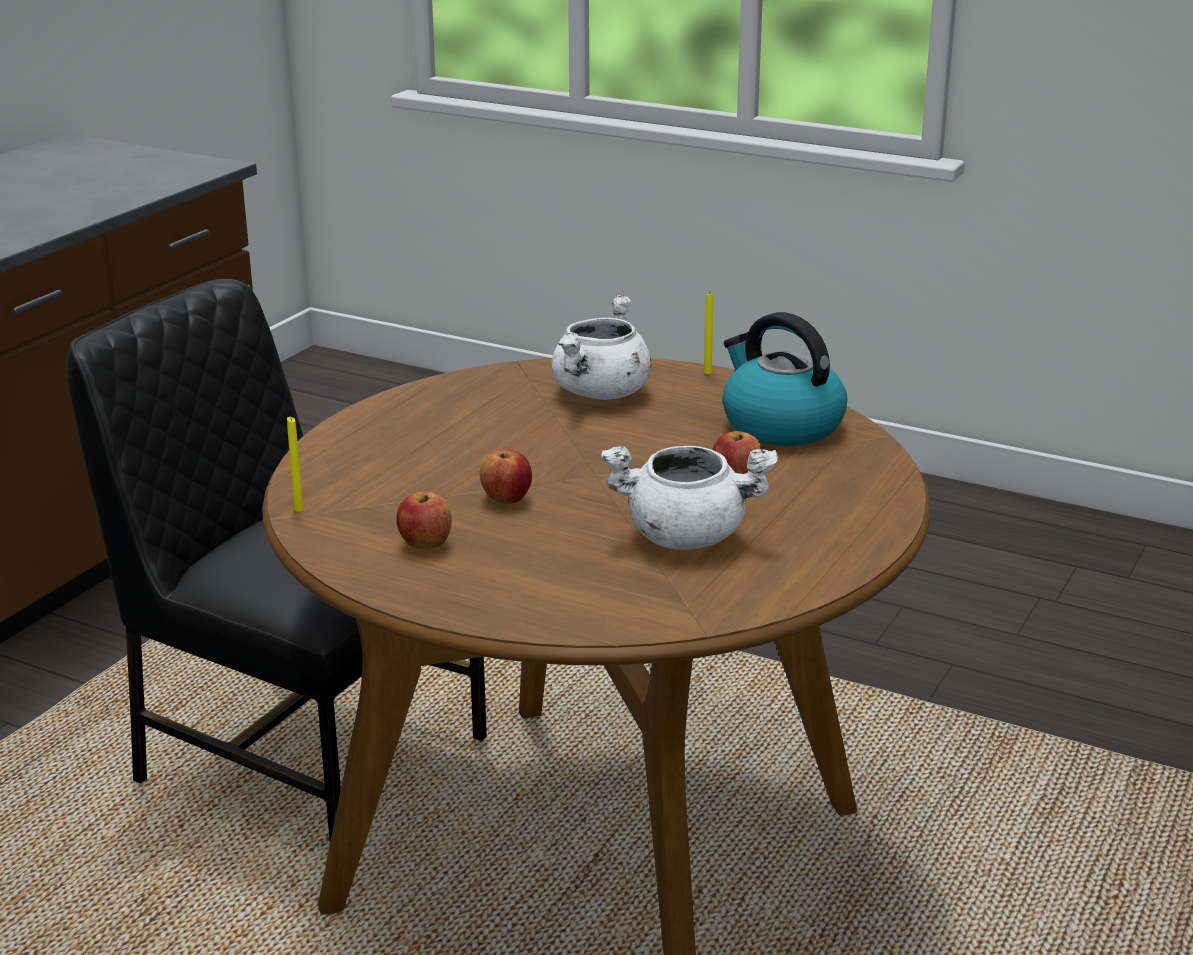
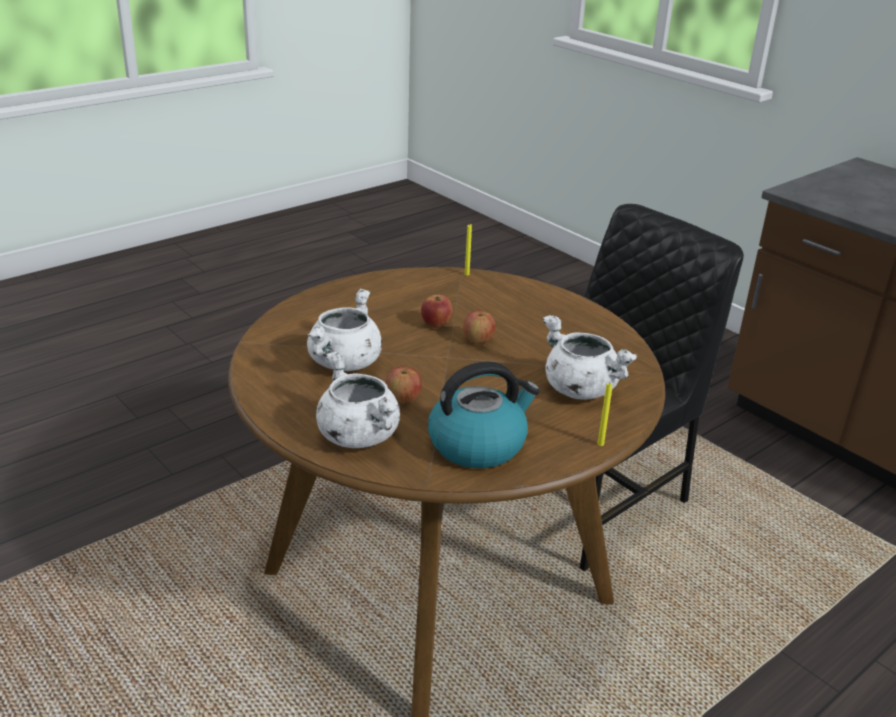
camera: 110 degrees right, 5 degrees up
apple [396,492,452,549] -> apple moved to [463,310,495,344]
none -> white cooking pot [316,352,400,448]

